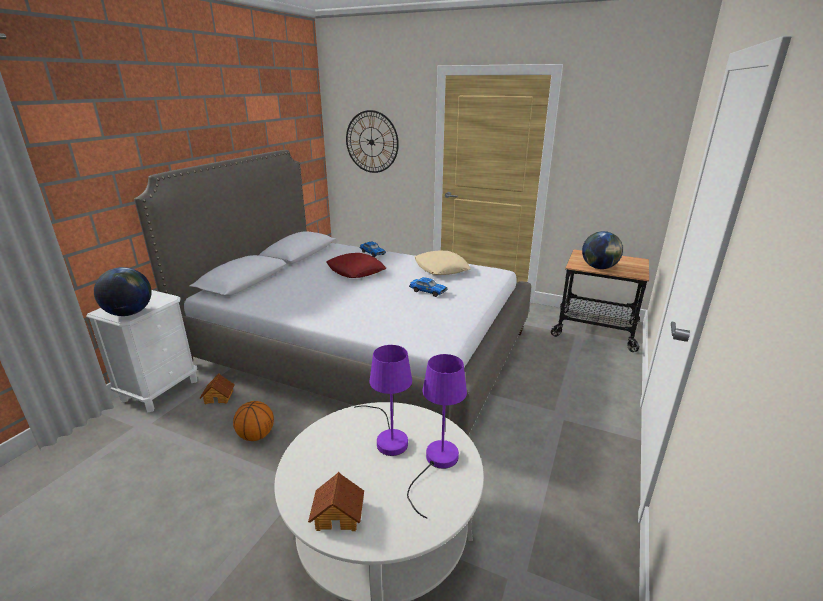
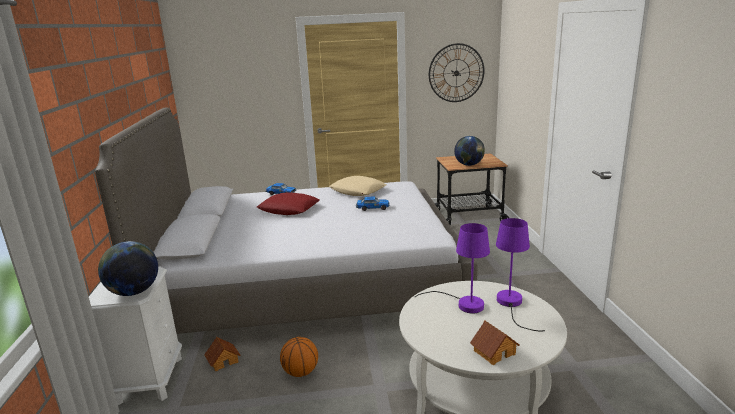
camera: 30 degrees left, 5 degrees down
wall clock [346,110,399,173] -> wall clock moved to [429,43,485,102]

